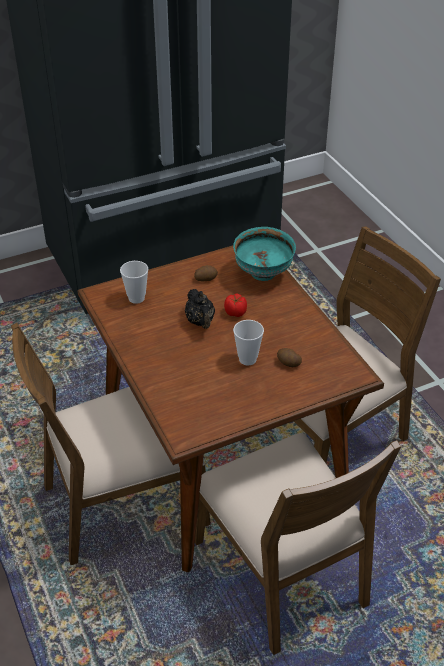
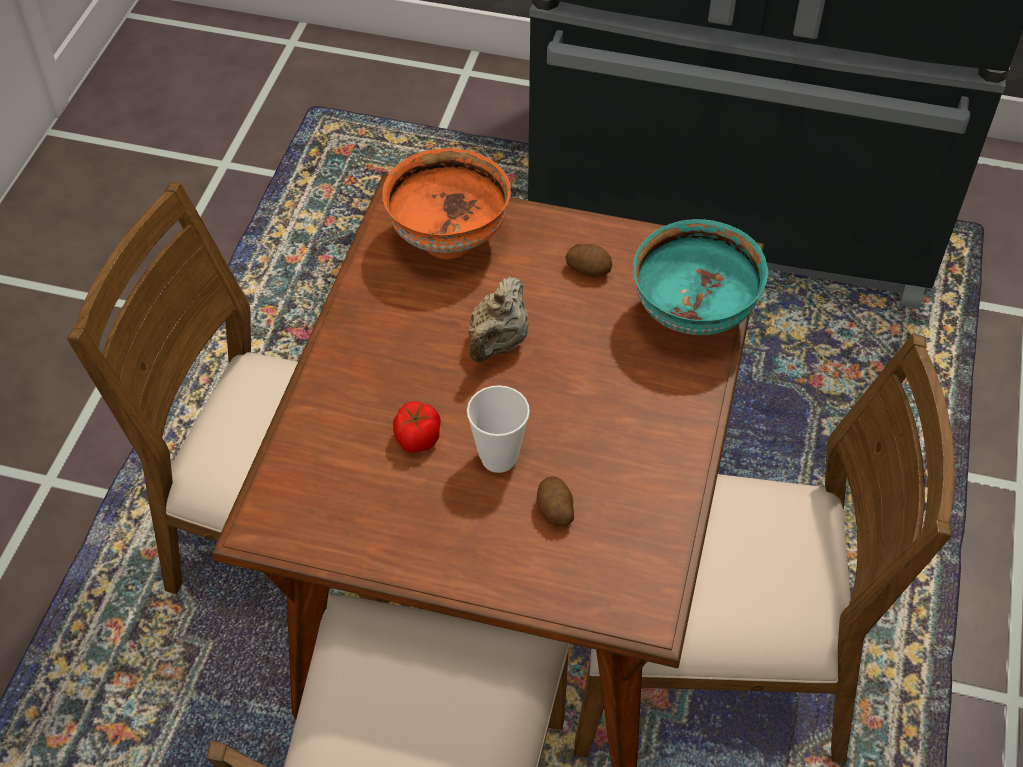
camera: 40 degrees right, 10 degrees up
cup [120,261,148,304] -> orange bowl [382,148,511,259]
black teapot [185,289,215,329] -> beige teapot [468,277,528,362]
tomato [224,294,247,317] -> tomato moved to [393,401,441,453]

